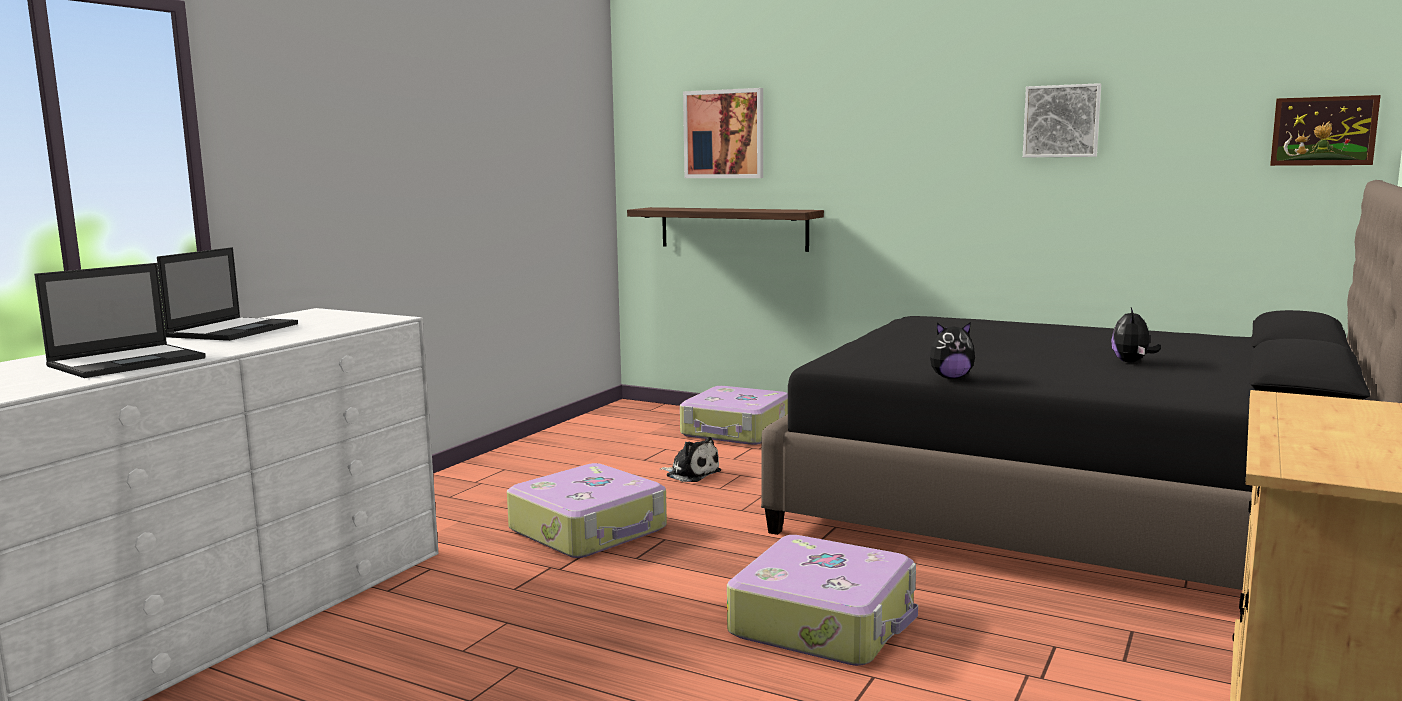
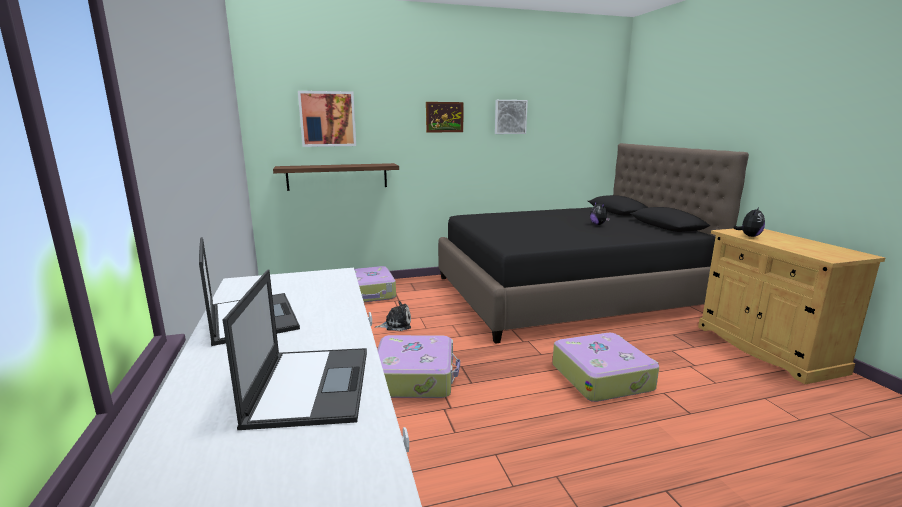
camera: 45 degrees left, 5 degrees up
plush toy [930,322,975,379] -> plush toy moved to [733,207,765,237]
picture [1270,95,1381,166] -> picture moved to [426,102,464,132]

